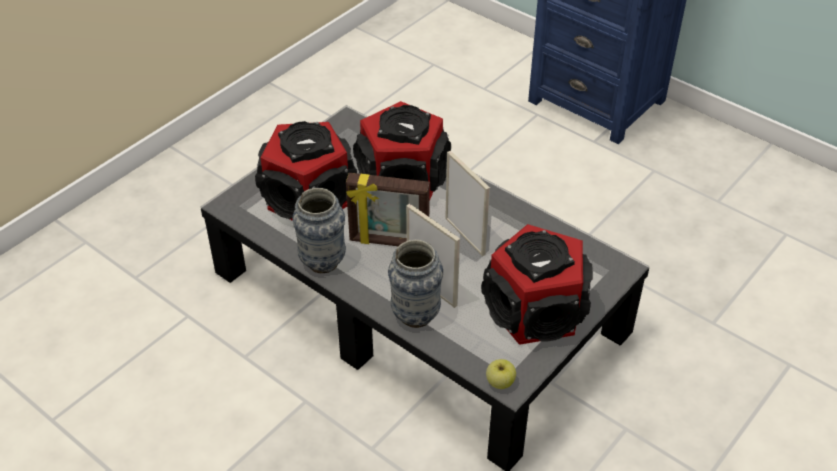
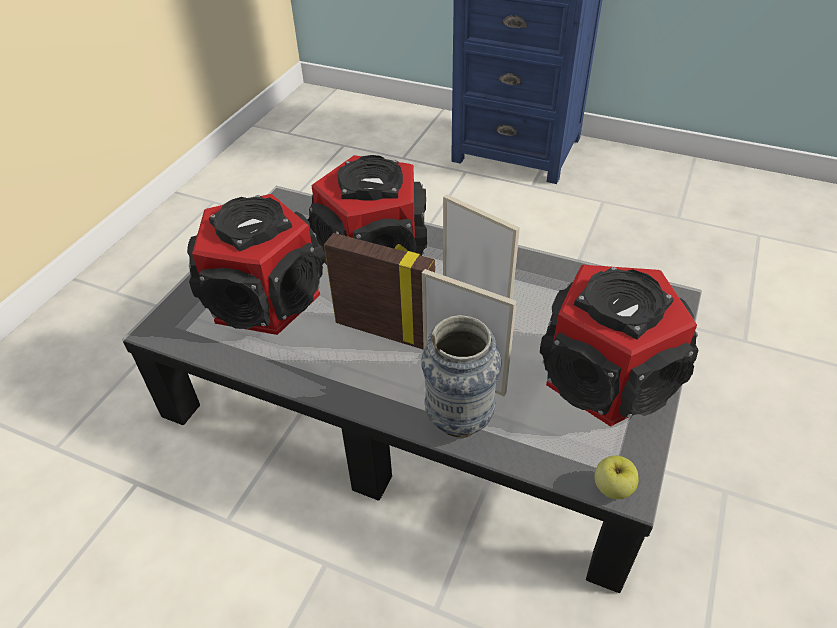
camera: 15 degrees left, 0 degrees up
vase [292,188,346,273] -> none
picture frame [346,173,430,246] -> picture frame turned 150 degrees counterclockwise [324,233,436,350]

